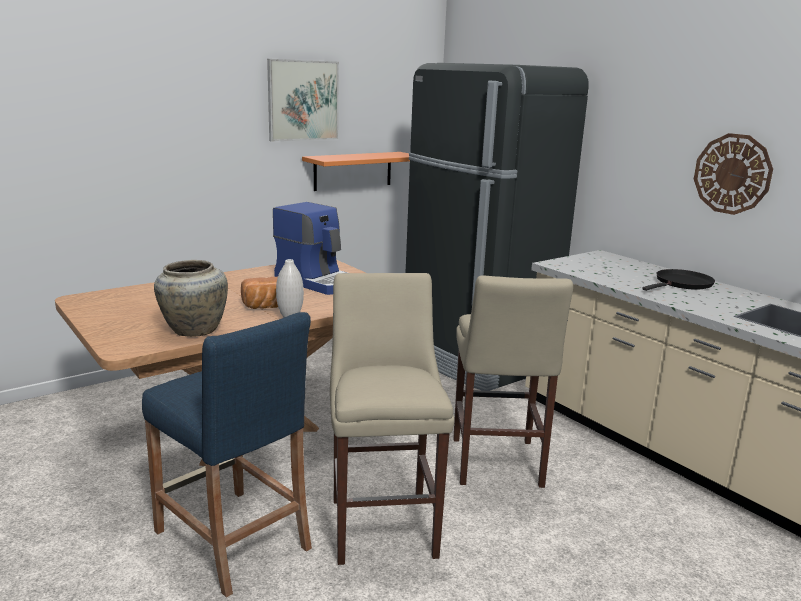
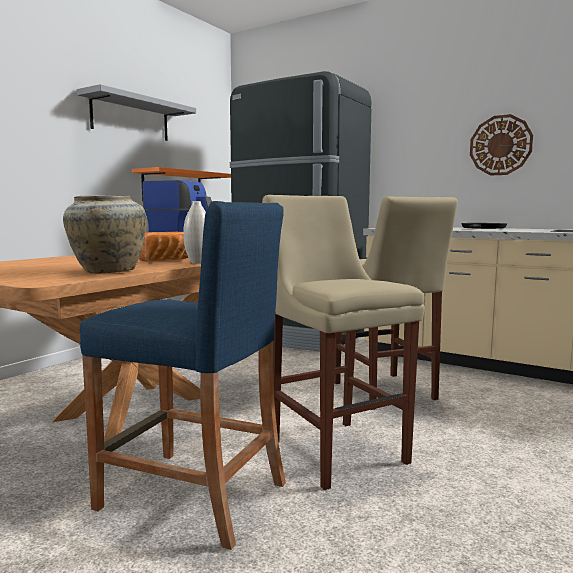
camera: 20 degrees left, 10 degrees down
picture [267,59,339,142] -> grey shelf [77,84,196,141]

